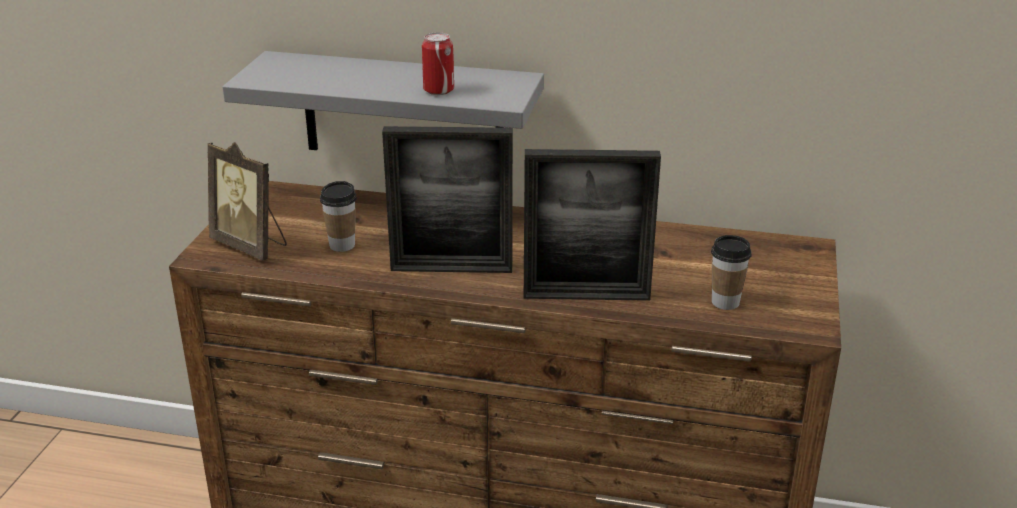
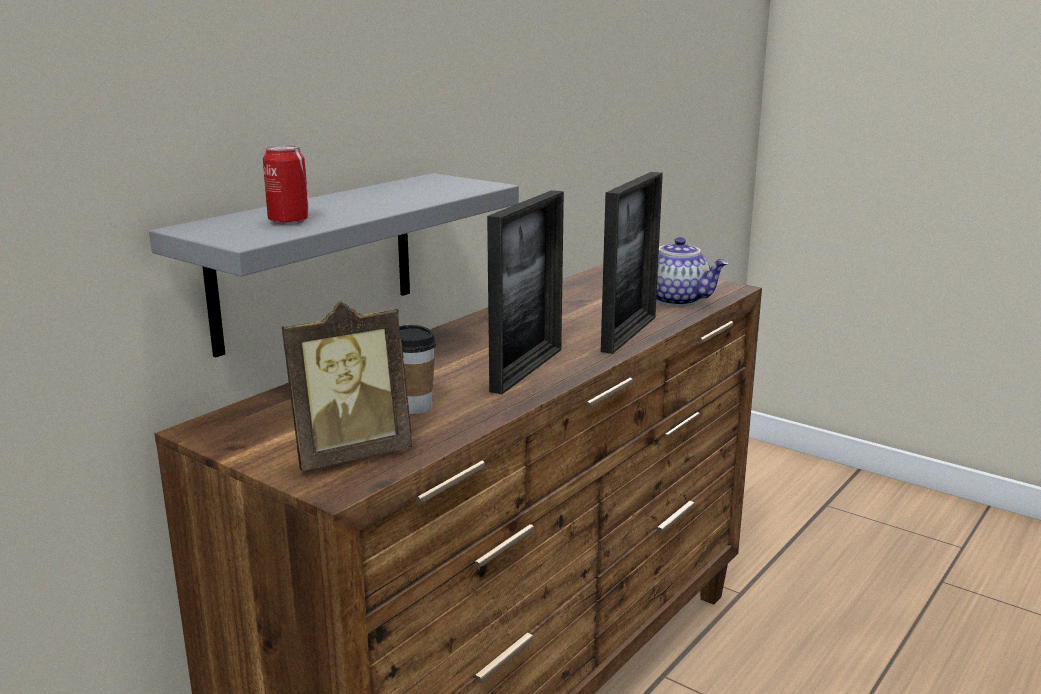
camera: 65 degrees left, 10 degrees down
can [422,32,454,95] -> can moved to [263,145,309,225]
cup [711,235,752,310] -> teapot [656,237,729,306]

